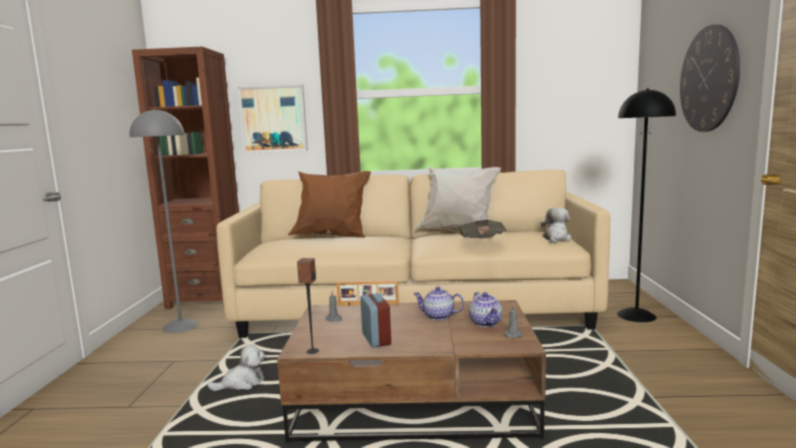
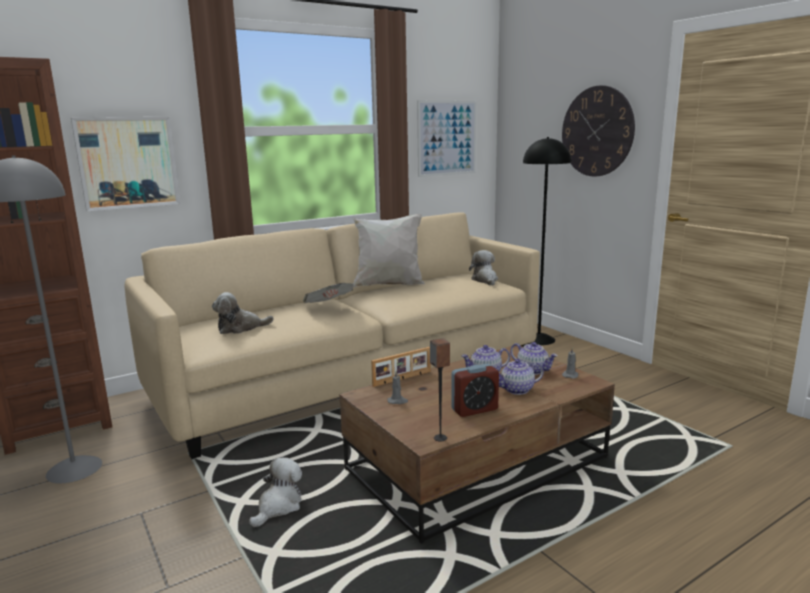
camera: 35 degrees left, 5 degrees up
brown pillow [288,171,371,238] -> none
alarm clock [360,293,391,348] -> alarm clock turned 120 degrees clockwise [451,364,499,417]
newspaper [457,220,507,238] -> newspaper moved to [303,283,354,303]
none -> plush toy [212,292,274,334]
none -> picture [417,100,476,177]
none -> teapot [499,359,544,395]

